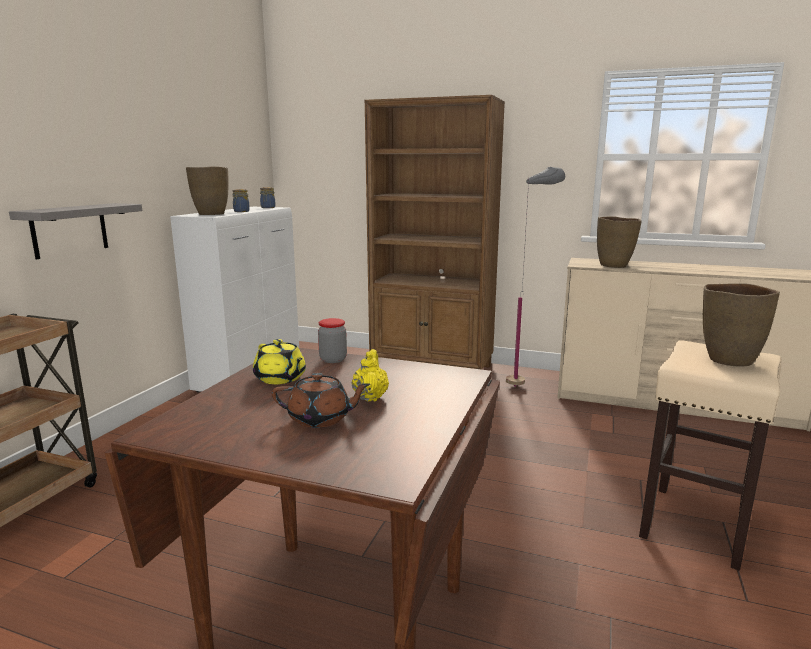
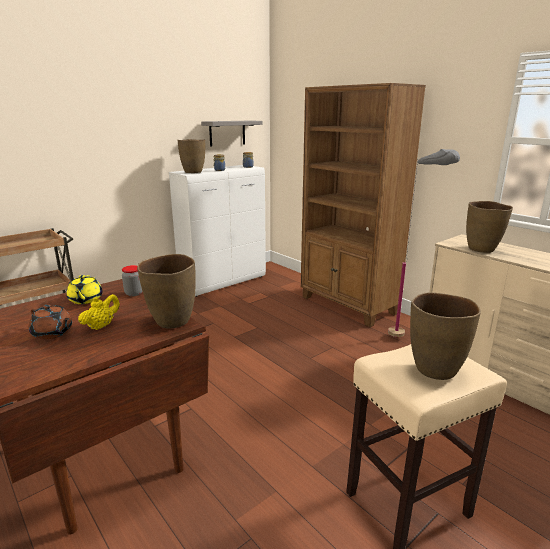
camera: 30 degrees right, 5 degrees up
grey shelf [9,203,142,259] -> grey shelf moved to [201,120,263,146]
none -> brown vase [137,254,196,329]

